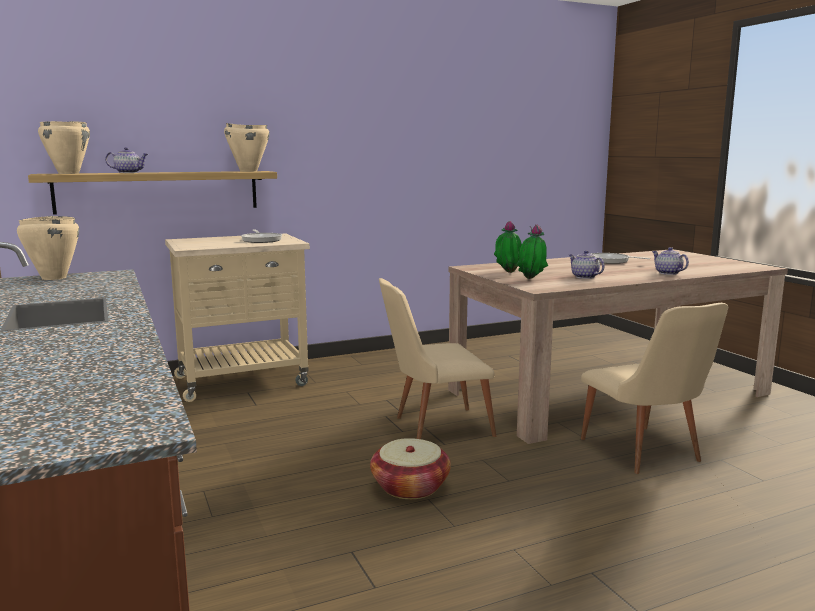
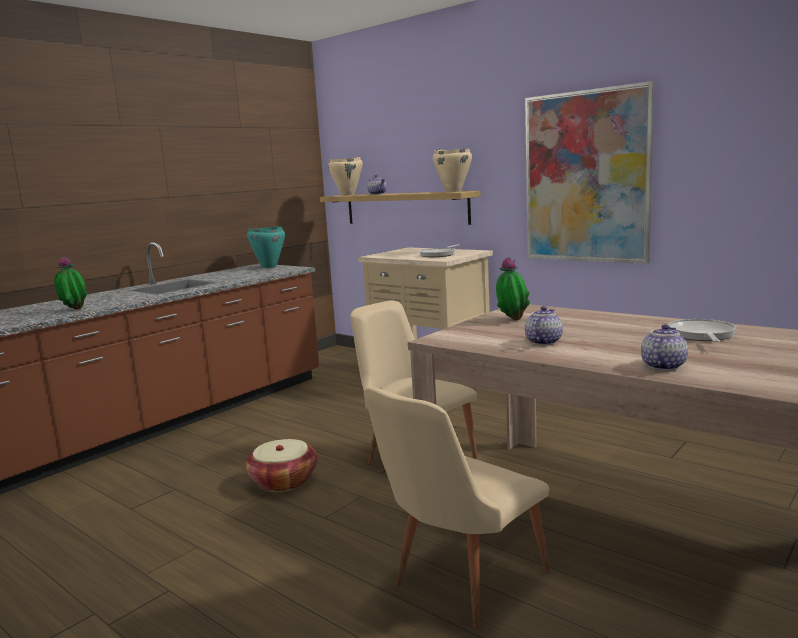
camera: 65 degrees right, 0 degrees up
beige cooking pot [17,216,79,280] -> turquoise cooking pot [247,226,285,268]
potted plant [517,224,548,279] -> potted plant moved to [54,256,88,310]
none -> picture [525,81,654,264]

